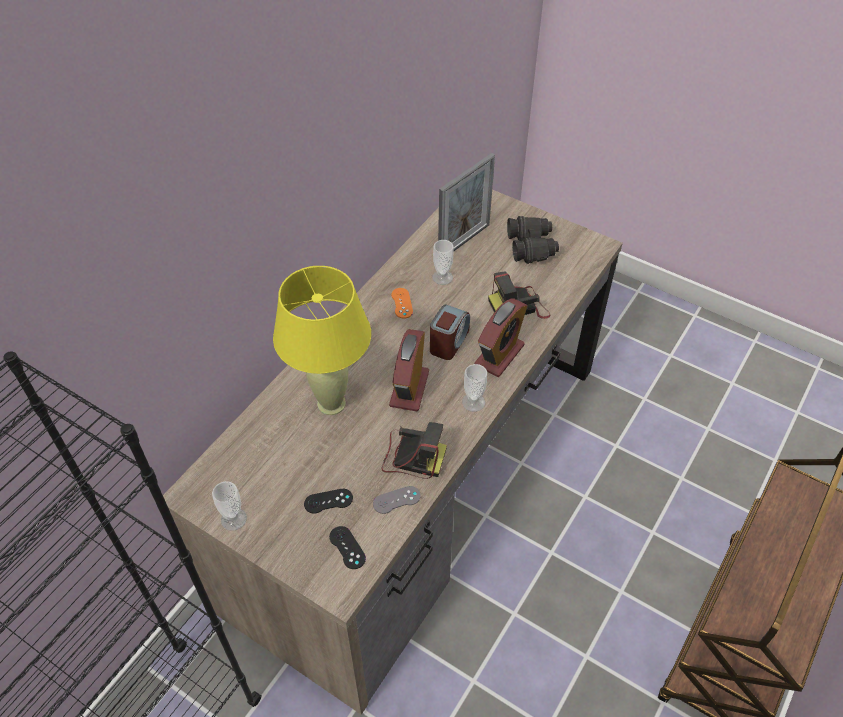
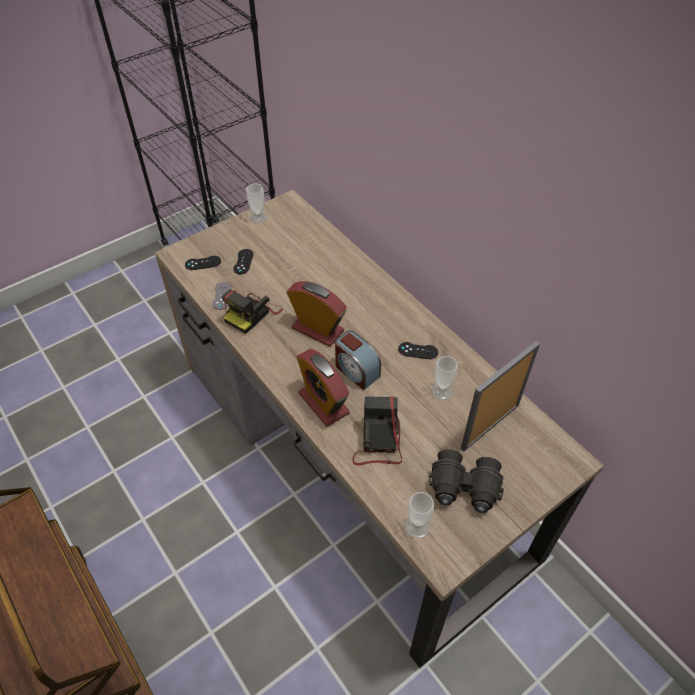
camera: 110 degrees right, 0 degrees up
yellow table lamp [273,266,371,415] -> none
orange game controller [391,288,413,319] -> black game controller [398,342,438,359]
picture frame [438,153,495,251] -> picture frame turned 75 degrees clockwise [461,341,540,451]
cup [462,364,487,412] -> cup moved to [405,492,434,538]

